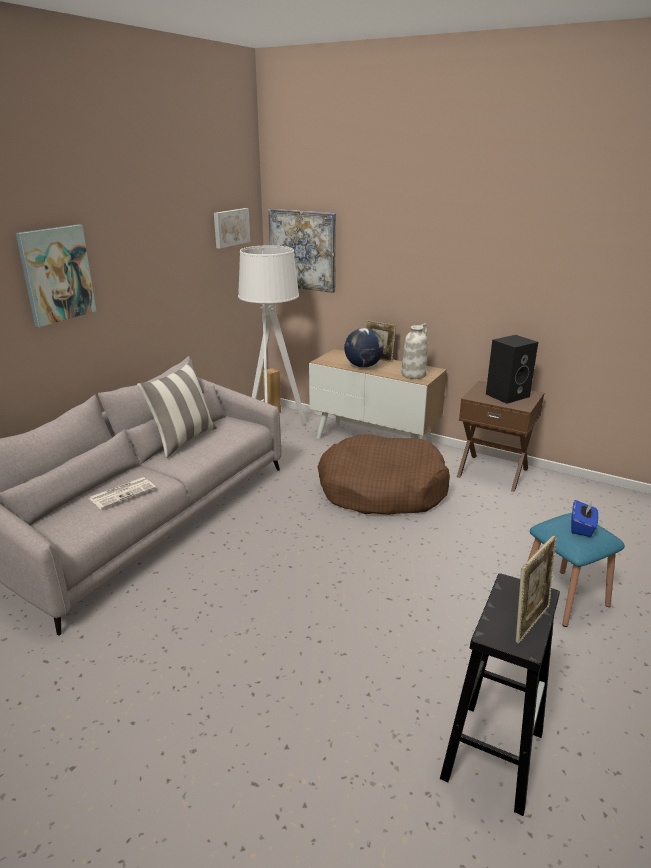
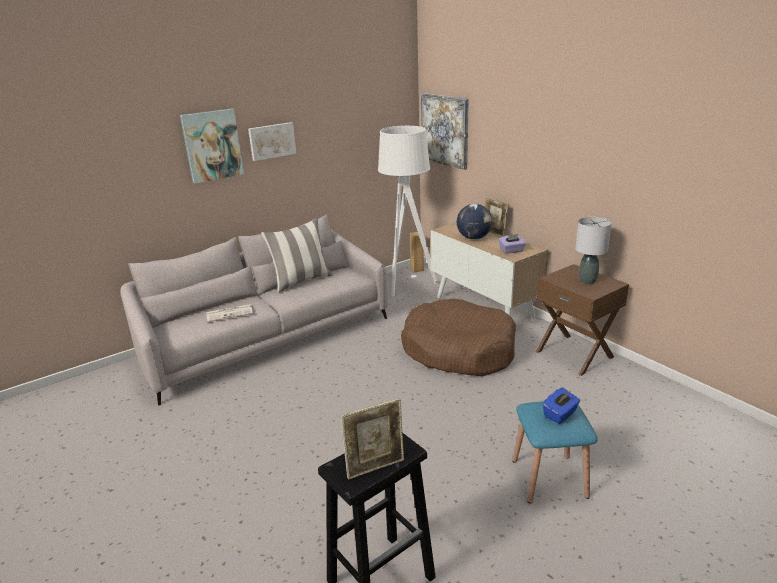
camera: 25 degrees right, 0 degrees up
picture [214,208,250,249] -> picture moved to [248,122,297,161]
white vase [401,323,428,379] -> purple tissue box [498,234,526,254]
black speaker [486,335,538,404] -> grey table lamp [575,217,612,285]

